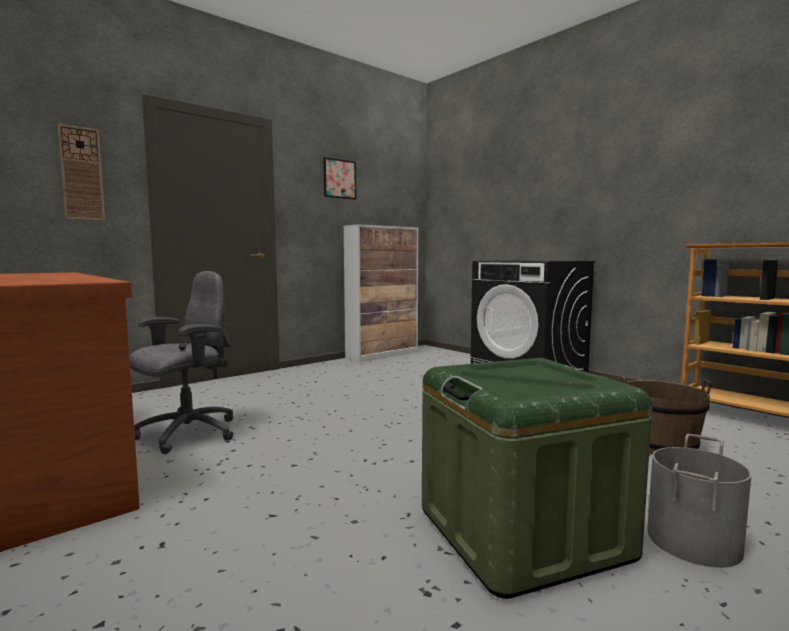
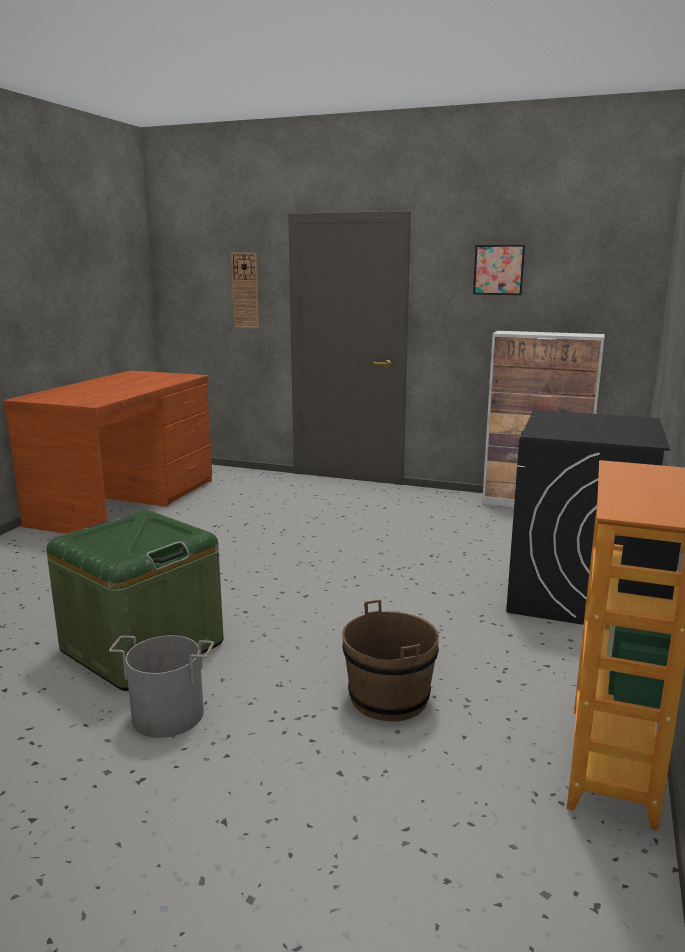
camera: 60 degrees right, 10 degrees up
grey office chair [129,271,233,454] -> none

